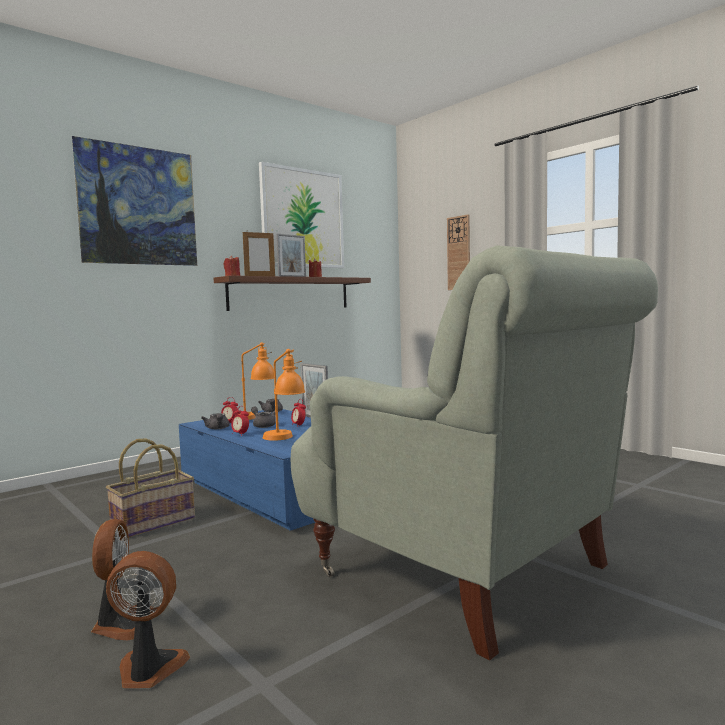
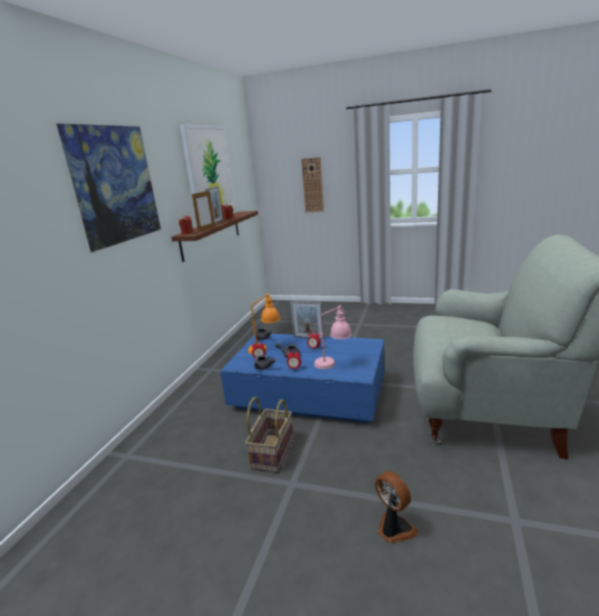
camera: 30 degrees left, 15 degrees up
fan [106,551,190,688] -> none
orange table lamp [263,349,305,441] -> pink table lamp [314,305,352,369]

